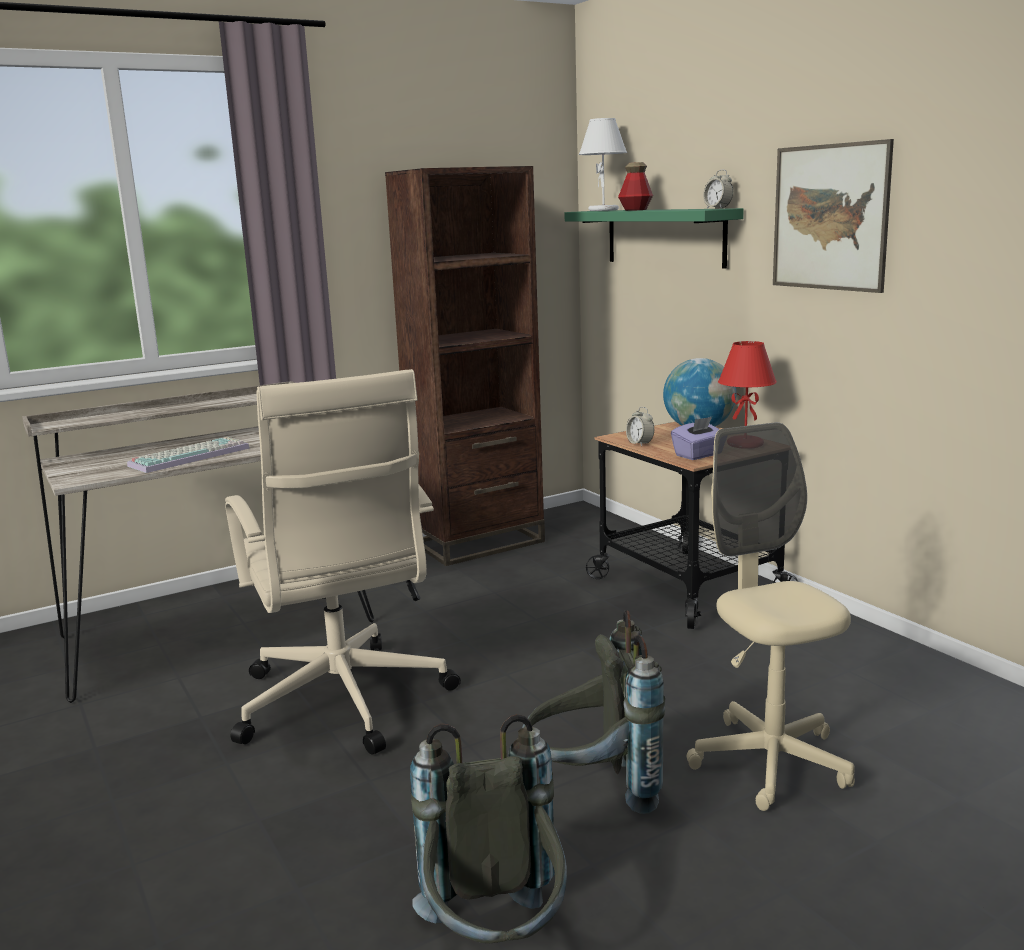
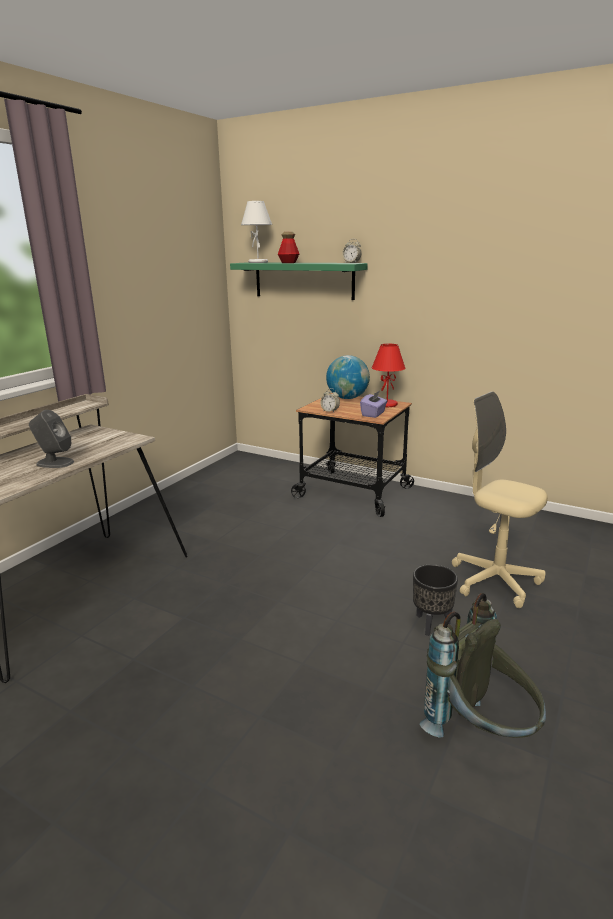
camera: 30 degrees left, 5 degrees up
keyboard [127,437,250,473] -> grey speaker [29,410,74,468]
beige office chair [225,369,461,755] -> none
brown bookcase [385,166,545,566] -> none
grey backpack [522,610,665,814] -> black planter [413,564,458,636]
picture [773,139,894,293] -> none

